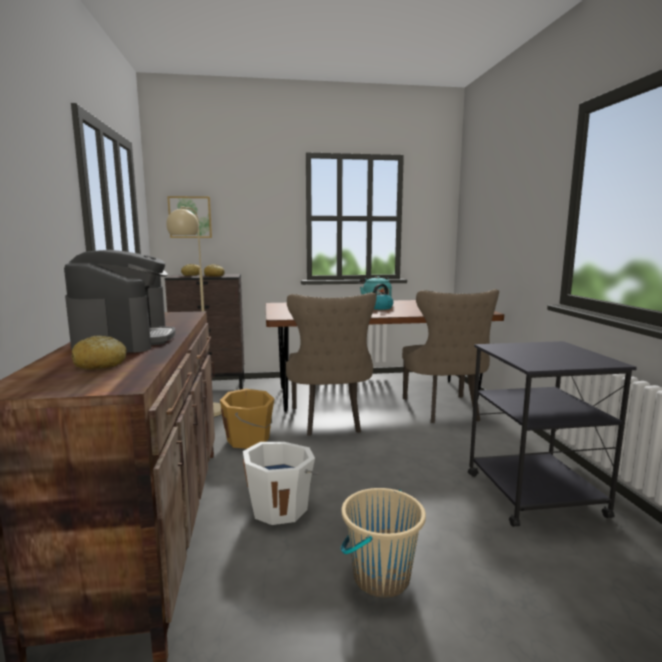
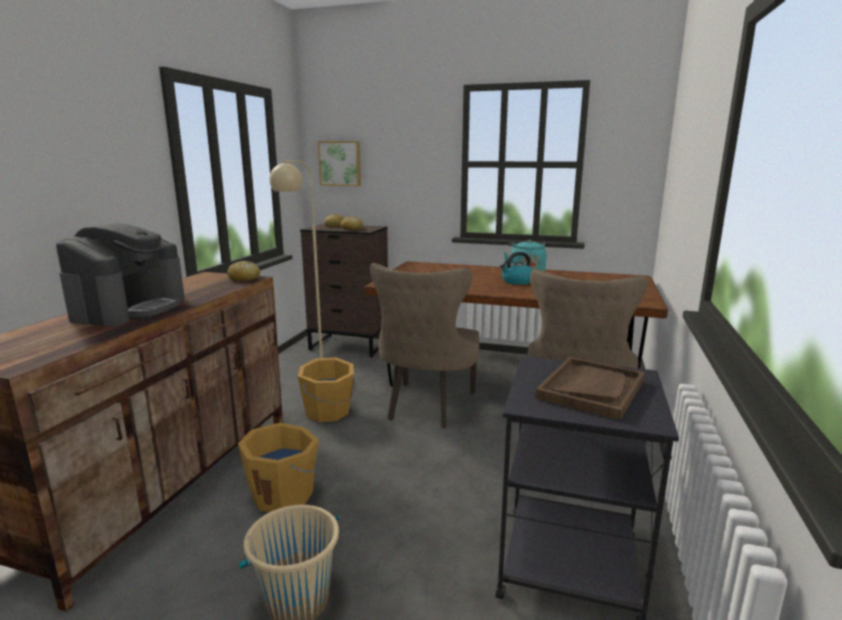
camera: 25 degrees right, 5 degrees up
bread [71,335,127,369] -> bread moved to [227,261,260,281]
white bucket [243,442,319,525] -> orange bucket [238,423,319,512]
none -> brown tray [535,357,645,420]

